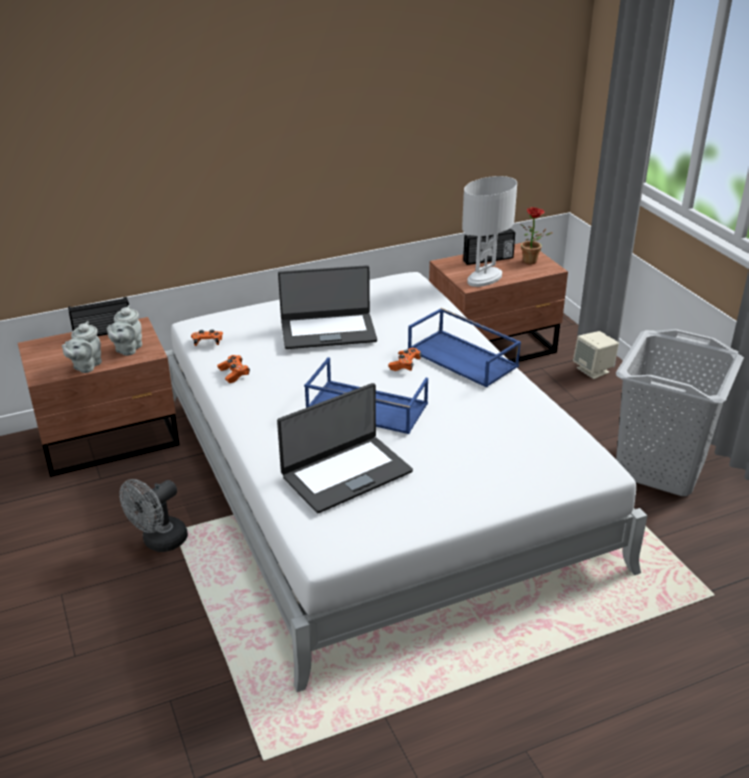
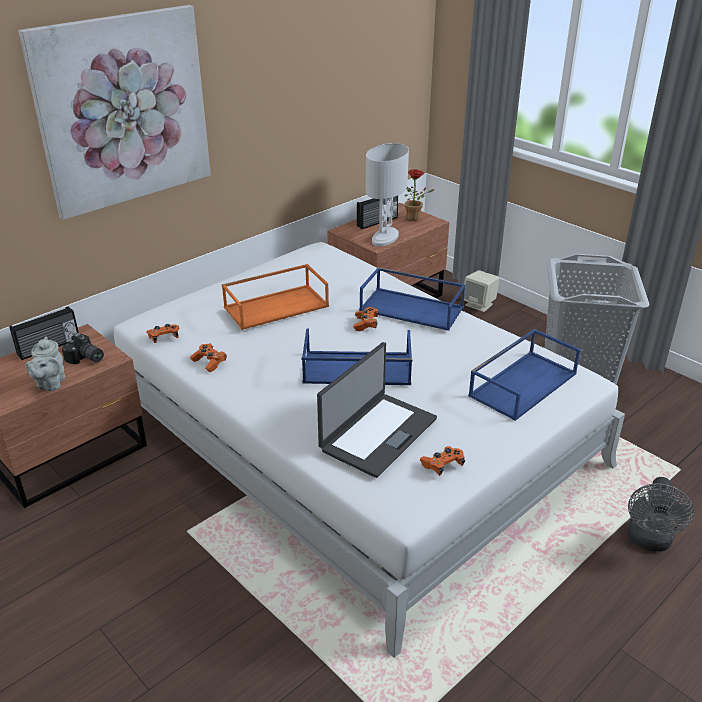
camera: 20 degrees left, 0 degrees up
grey teapot [106,305,142,356] -> camera [62,333,104,364]
grey fan [119,479,188,552] -> grey fan moved to [627,477,694,552]
laptop [278,265,377,349] -> orange tray [222,264,329,330]
none -> picture [18,5,211,220]
none -> orange game controller [420,446,465,476]
none -> blue tray [468,329,581,421]

